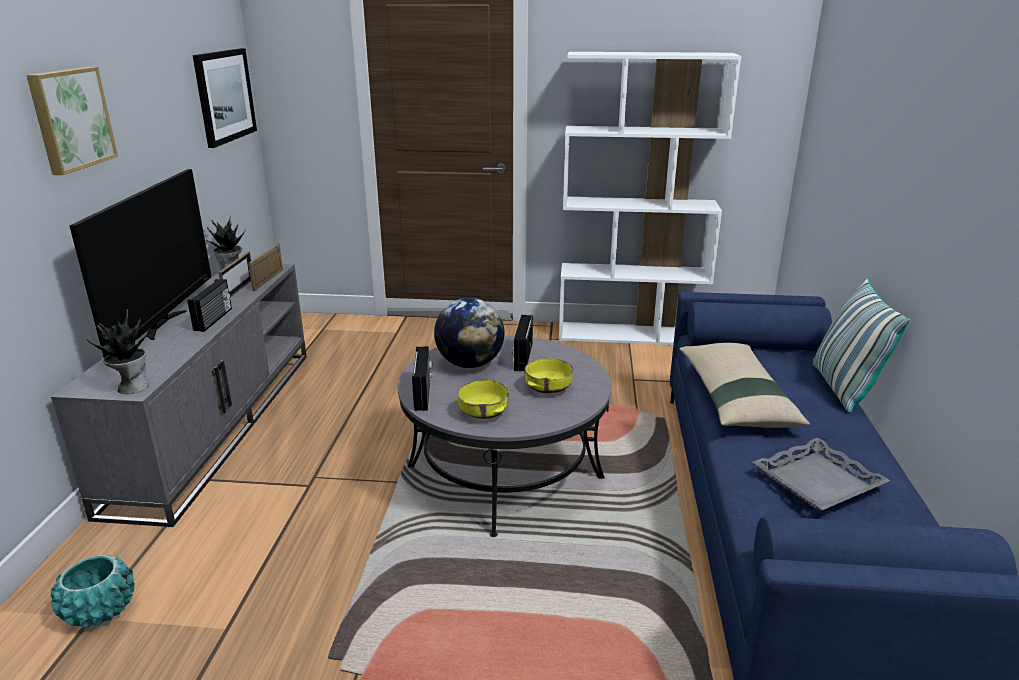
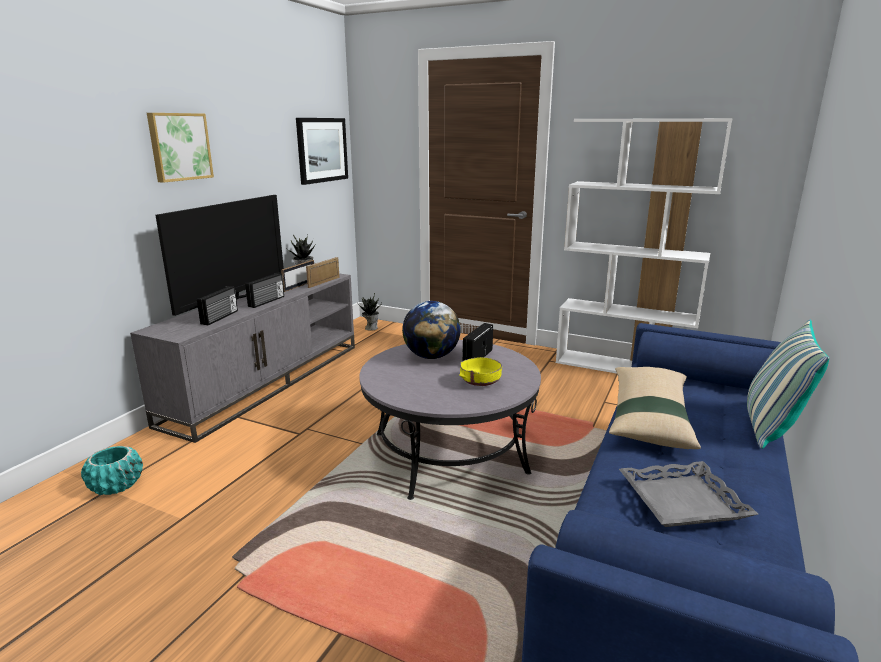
camera: 20 degrees right, 5 degrees down
potted plant [86,310,149,394] -> potted plant moved to [358,293,382,331]
radio [412,346,432,411] -> radio moved to [197,286,238,325]
yellow bowl [457,379,509,419] -> none

